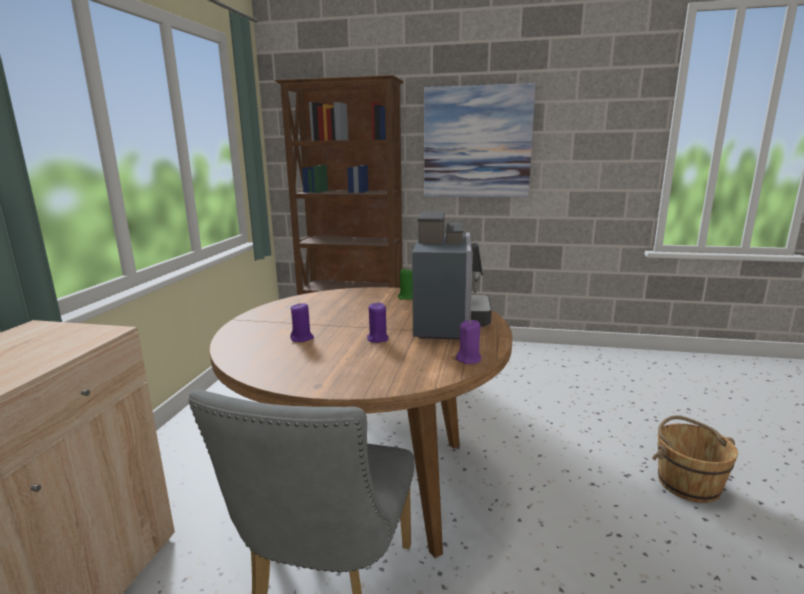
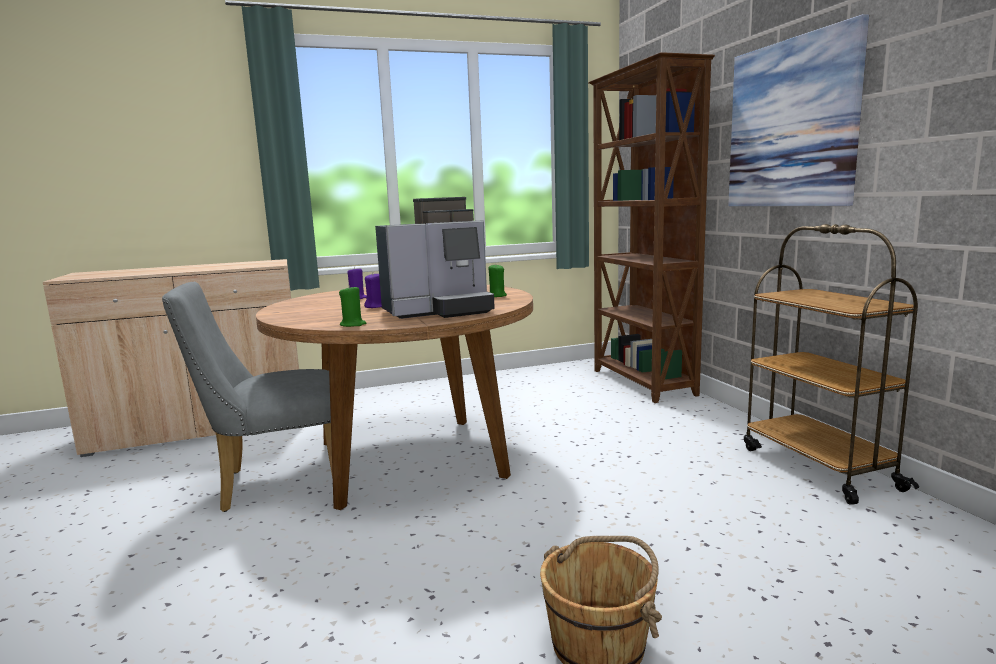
camera: 60 degrees right, 5 degrees down
purple candle [456,320,481,364] -> green candle [339,285,366,327]
none -> brown cart [744,224,919,505]

